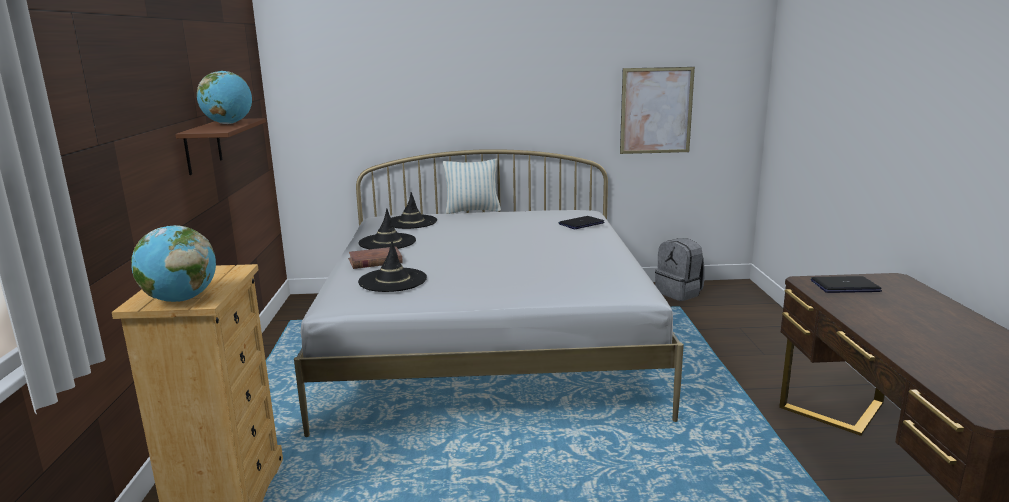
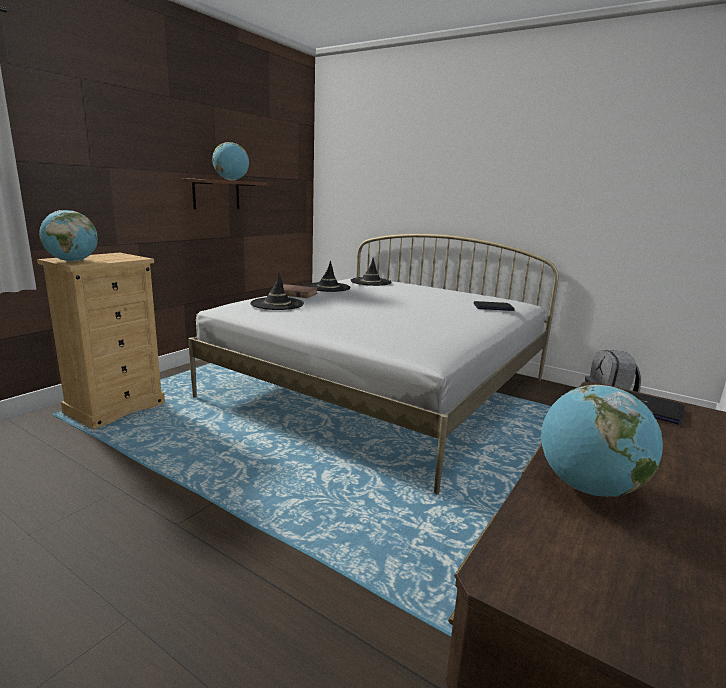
camera: 35 degrees right, 0 degrees up
pillow [443,159,501,214] -> none
picture [620,67,695,154] -> none
none -> globe [541,385,663,497]

